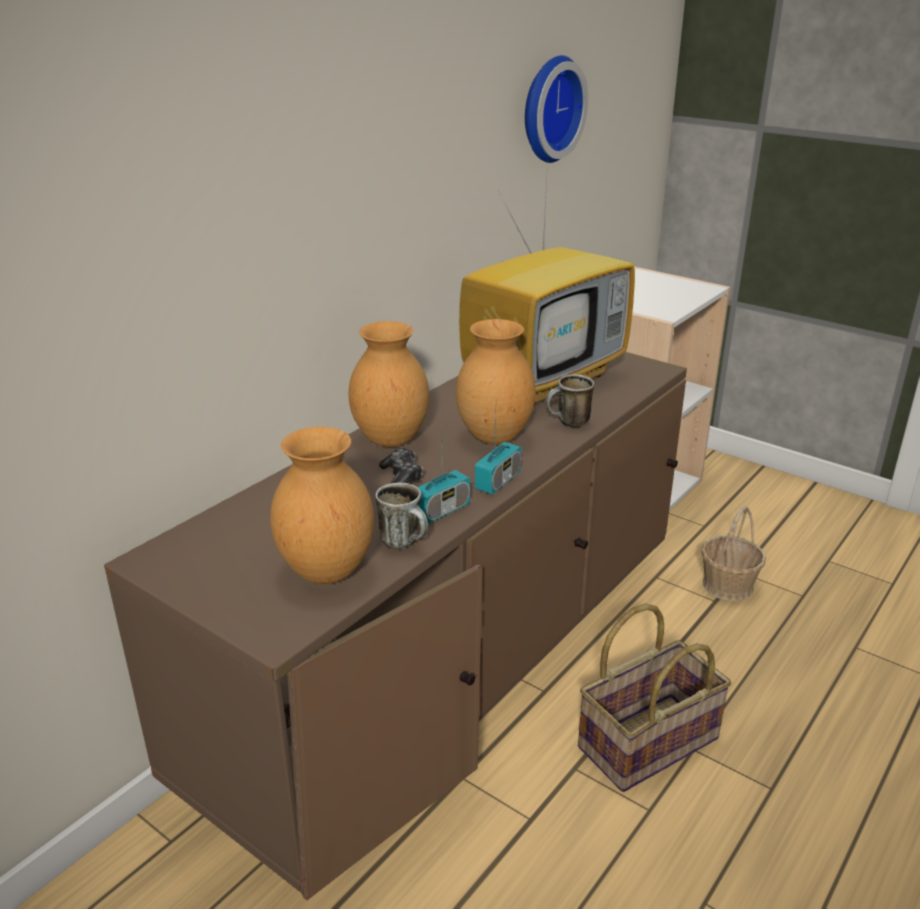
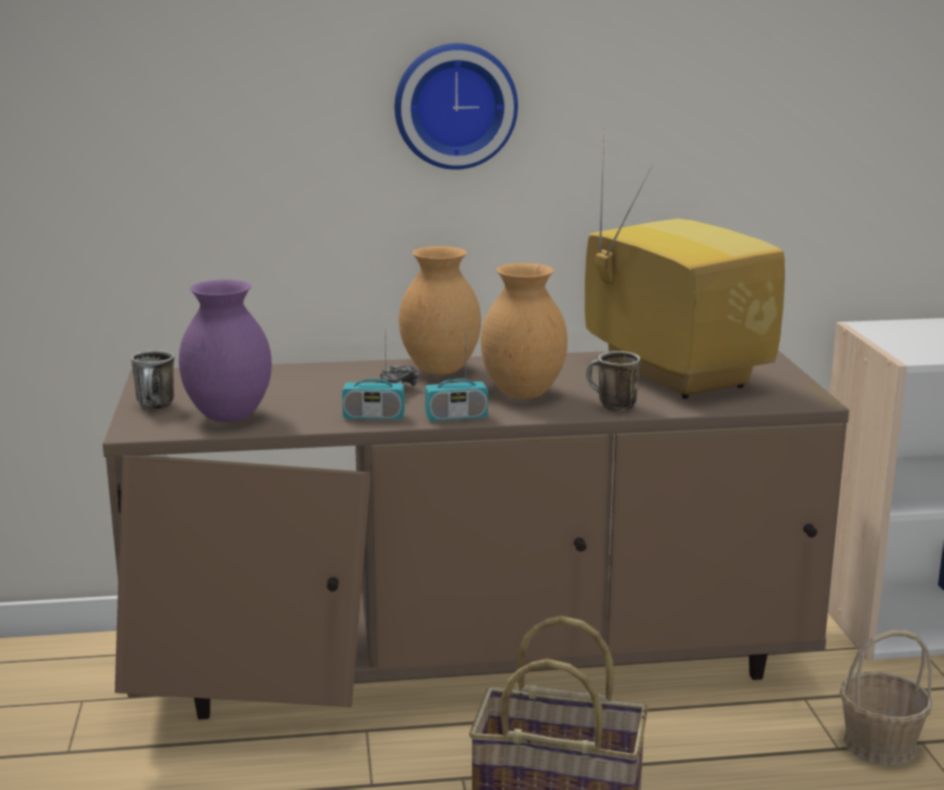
camera: 45 degrees right, 10 degrees down
brown vase [270,427,374,584] -> purple vase [179,280,272,422]
mug [375,483,428,549] -> mug moved to [131,350,174,409]
television [459,162,635,406] -> television turned 120 degrees counterclockwise [585,143,785,399]
wall clock [525,55,588,163] -> wall clock moved to [395,43,518,170]

